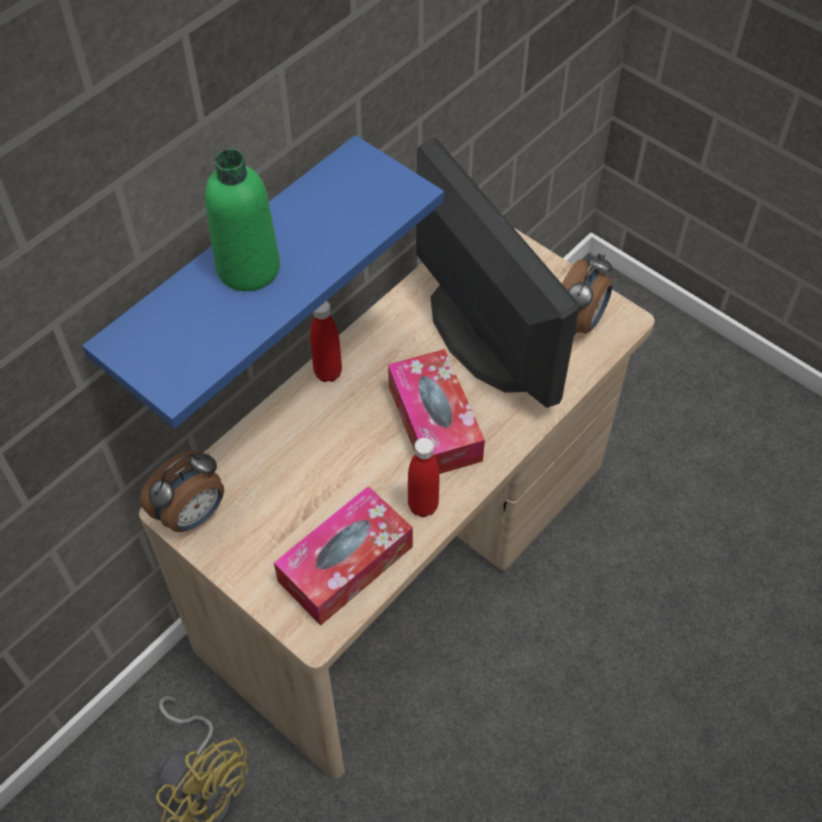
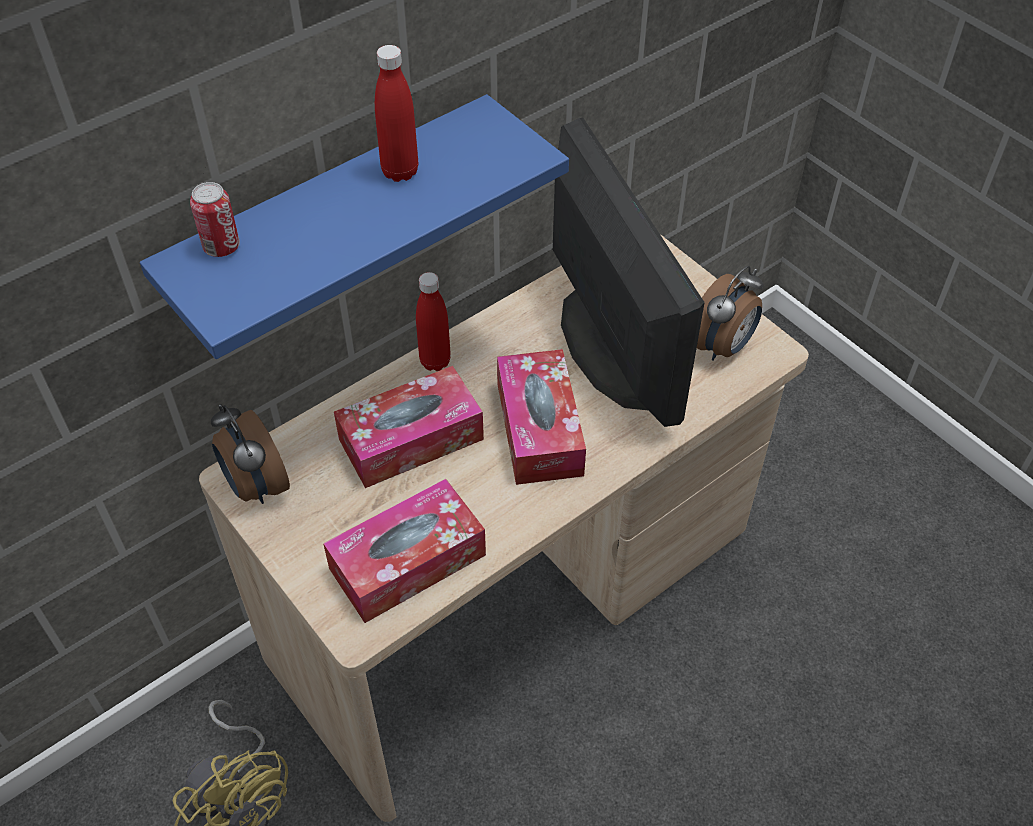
camera: 10 degrees right, 5 degrees down
alarm clock [140,450,224,532] -> alarm clock turned 90 degrees clockwise [211,404,290,504]
green bottle [205,149,280,291] -> none
red bottle [408,438,440,517] -> red bottle moved to [375,45,418,182]
none -> can [190,182,240,257]
none -> tissue box [334,366,484,488]

